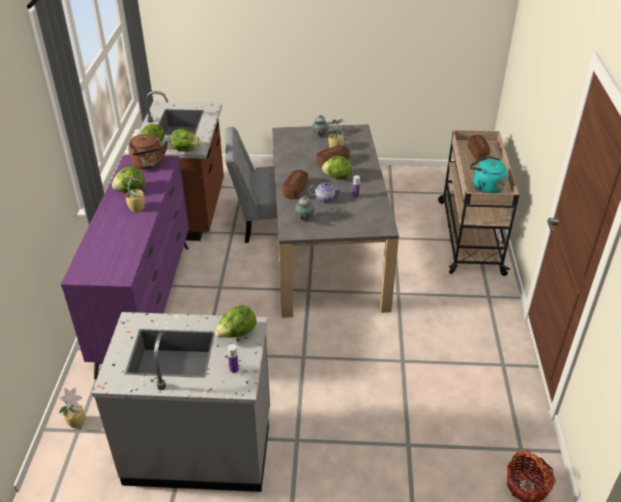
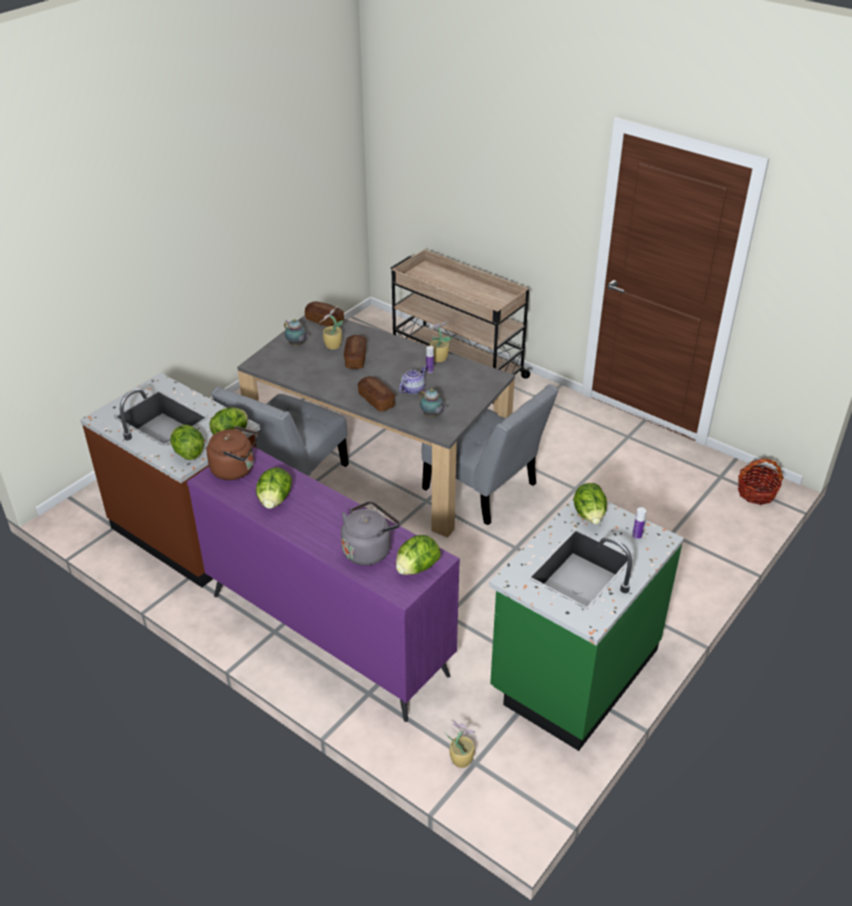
camera: 55 degrees left, 0 degrees up
grey counter [92,312,270,492] -> green counter [489,497,684,751]
potted plant [120,173,145,212] -> potted plant moved to [427,321,453,362]
lettuce [322,156,352,179] -> lettuce moved to [396,535,441,575]
bread [468,135,491,161] -> bread moved to [305,301,344,327]
turquoise kettle [470,155,507,193] -> none
none -> grey kettle [341,501,400,565]
none -> grey chair [422,384,559,525]

